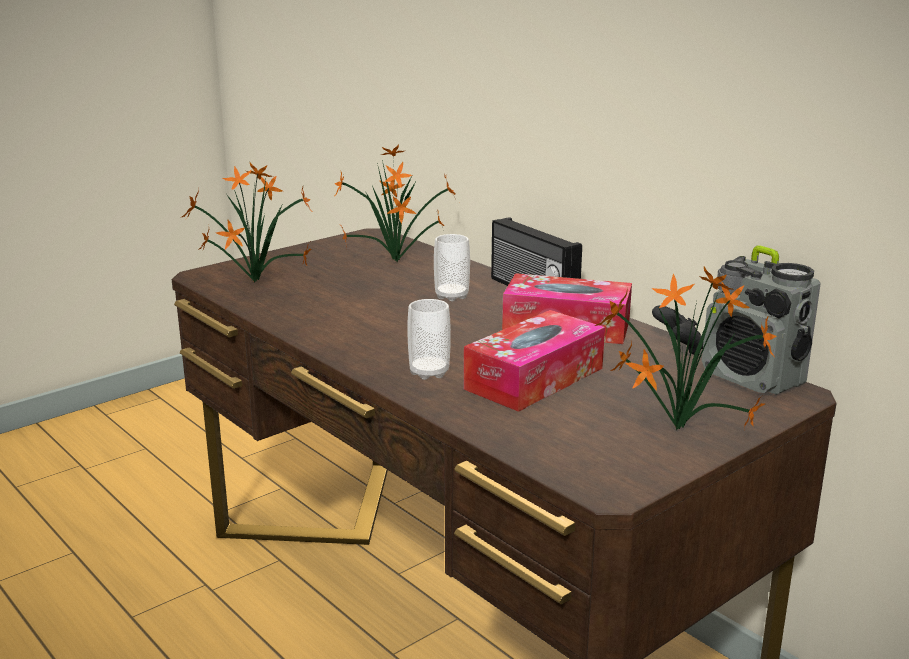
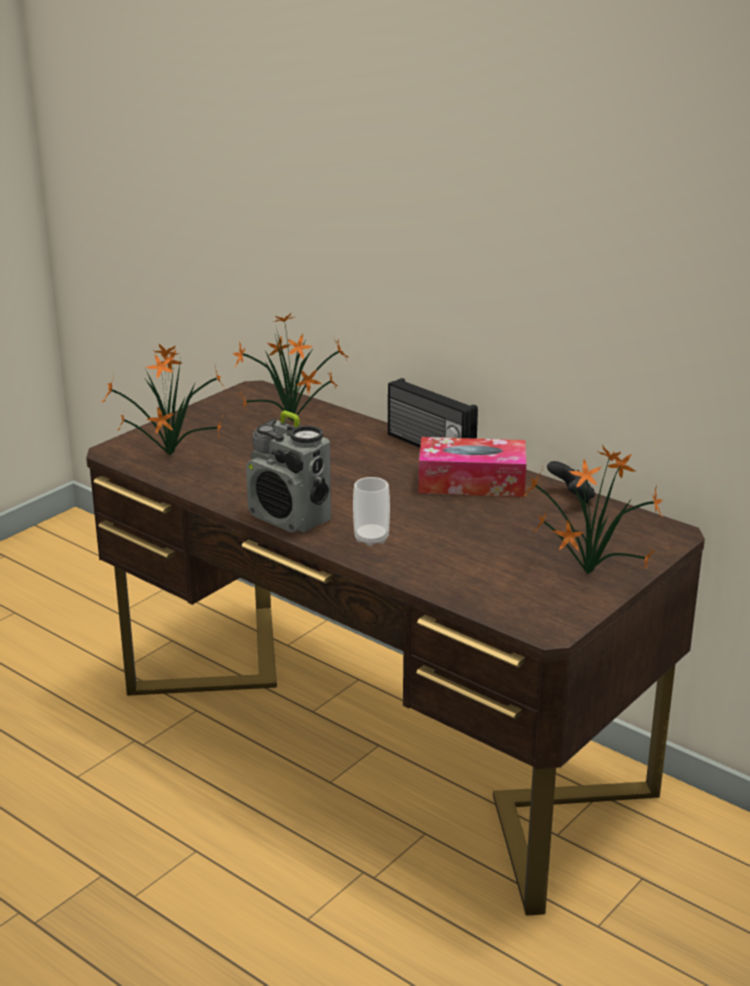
camera: 10 degrees left, 5 degrees up
cup [434,234,470,301] -> none
tissue box [464,310,605,412] -> none
radio [702,245,821,395] -> radio moved to [246,411,331,533]

